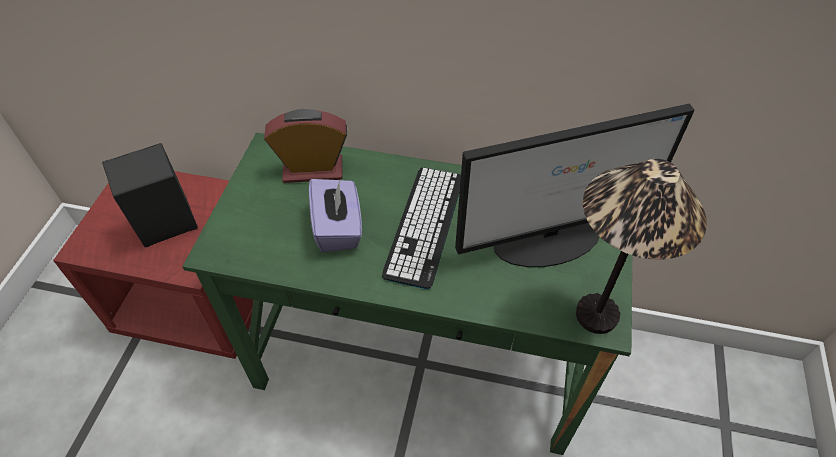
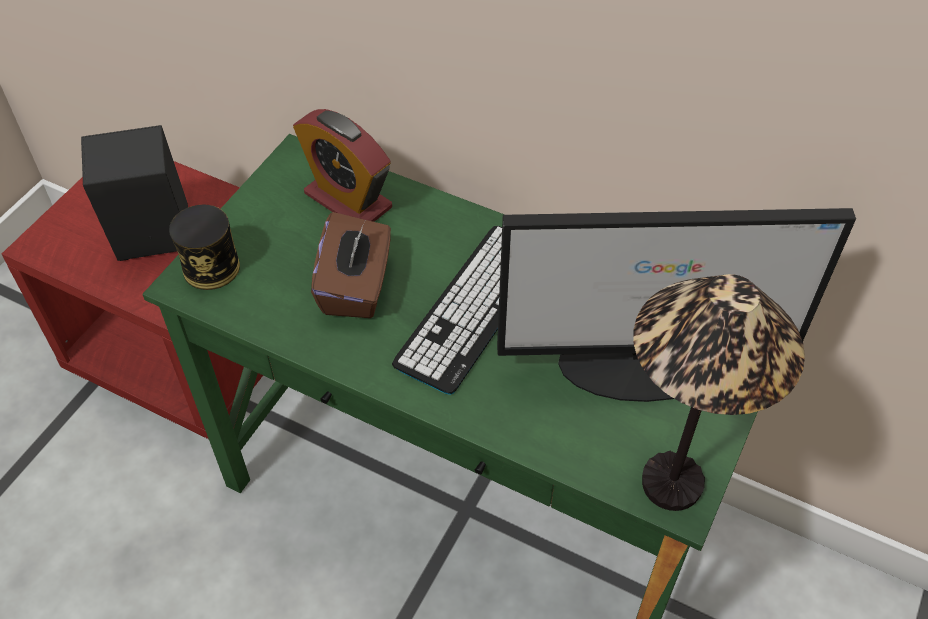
camera: 15 degrees right, 0 degrees up
alarm clock [264,109,347,183] -> alarm clock turned 150 degrees counterclockwise [293,109,392,222]
purple tissue box [309,179,362,252] -> brown tissue box [311,212,391,318]
none -> can [169,204,240,290]

